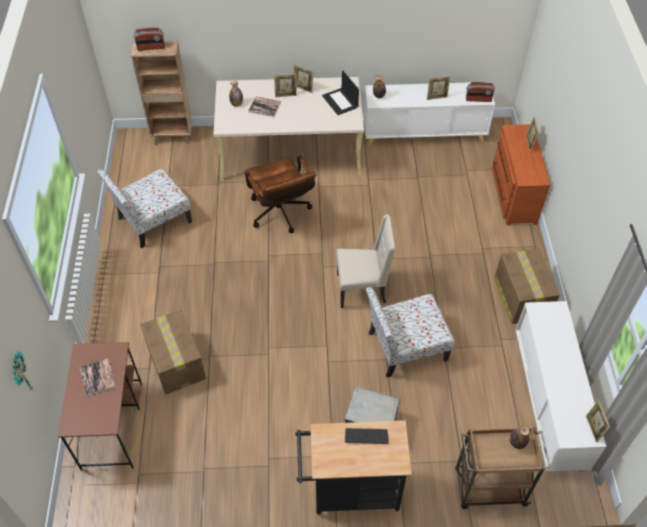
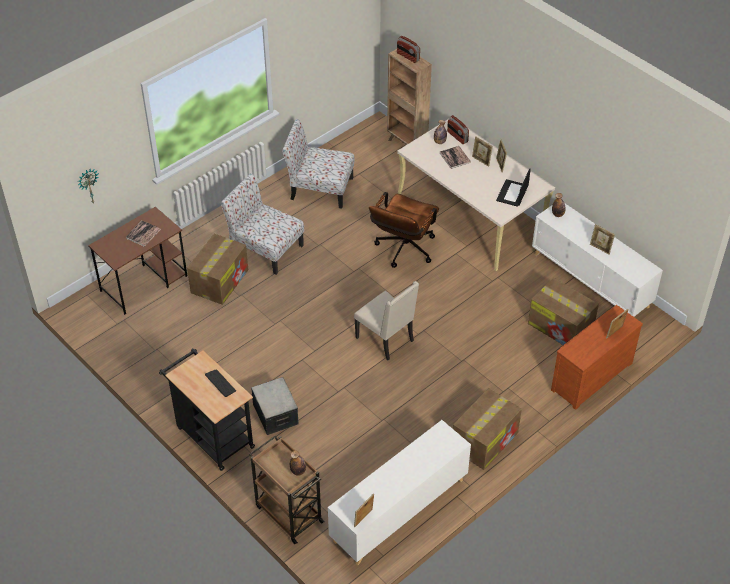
camera: 50 degrees right, 5 degrees down
chair [366,287,455,377] -> chair moved to [221,173,304,275]
radio [466,82,495,102] -> radio moved to [447,115,469,144]
none -> cardboard box [528,278,599,345]

